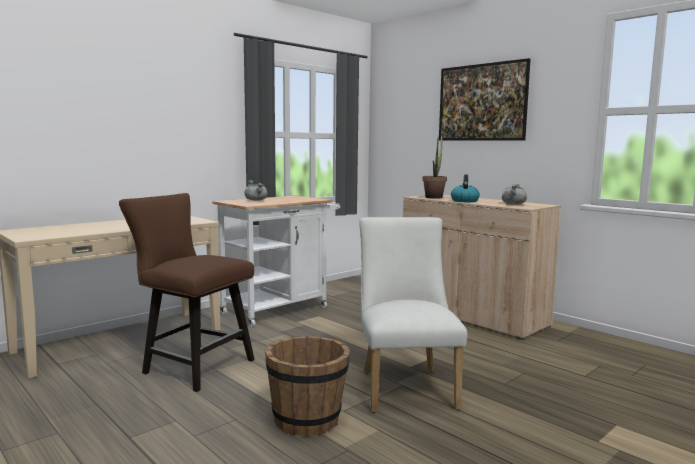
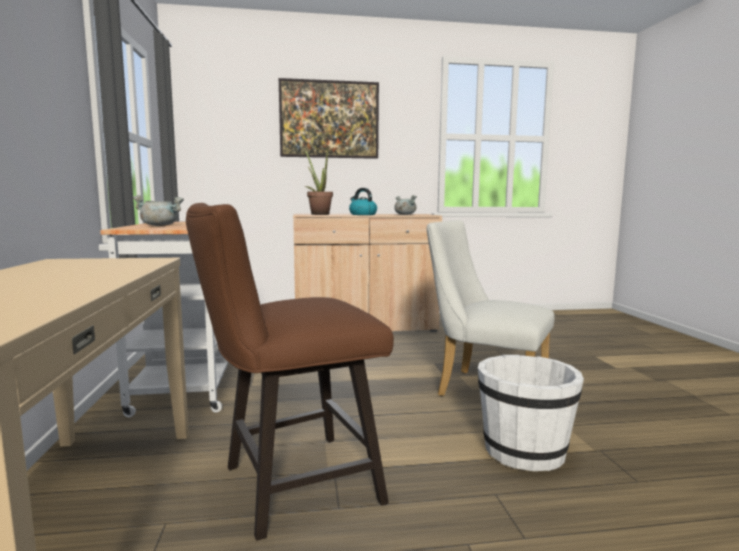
camera: 55 degrees left, 0 degrees up
brown bucket [265,336,350,437] -> white bucket [478,355,584,471]

